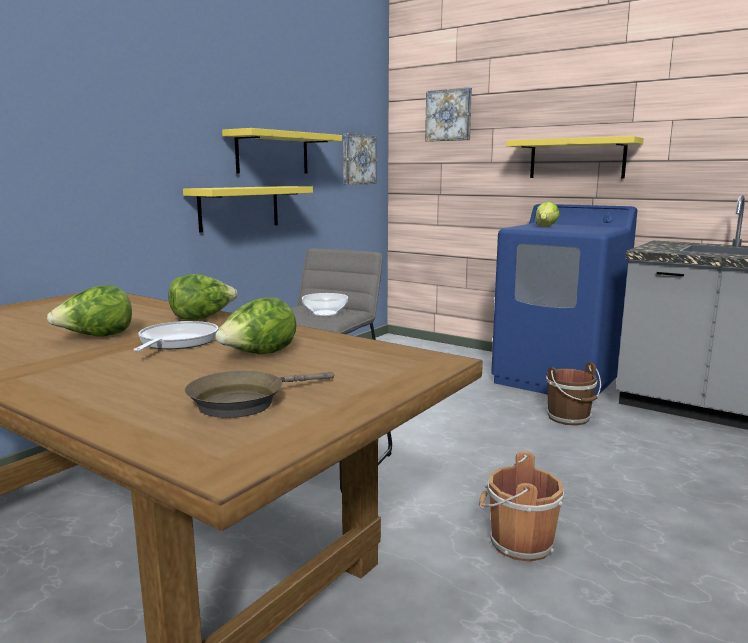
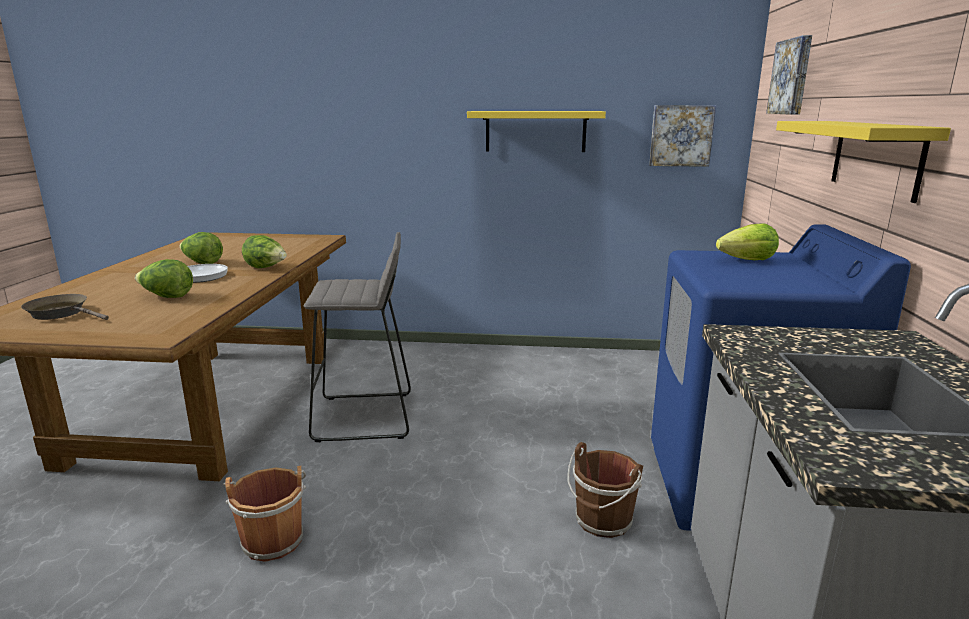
camera: 60 degrees right, 5 degrees up
yellow shelf [183,186,313,232] -> none
bowl [302,293,348,316] -> none

